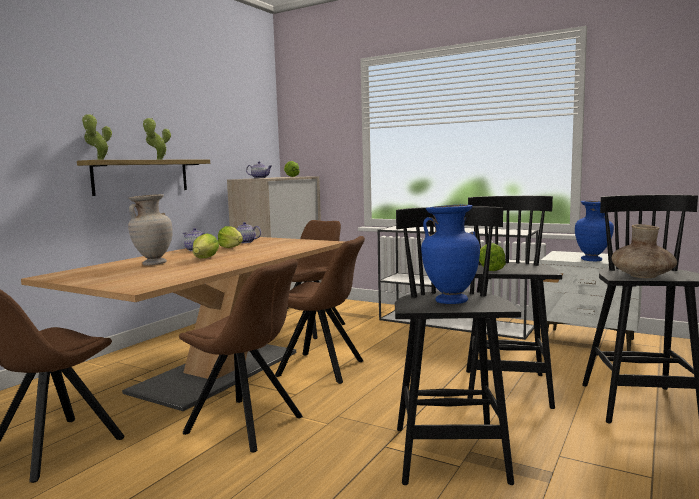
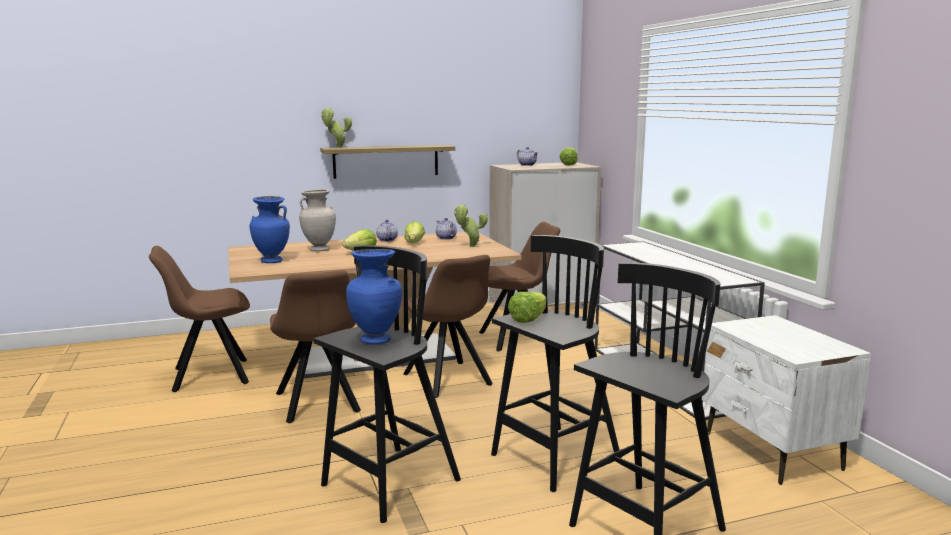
camera: 40 degrees right, 5 degrees up
potted plant [143,118,171,160] -> potted plant moved to [454,204,488,247]
blue vase [575,201,614,261] -> blue vase moved to [250,196,290,263]
brown vase [611,224,677,278] -> none

